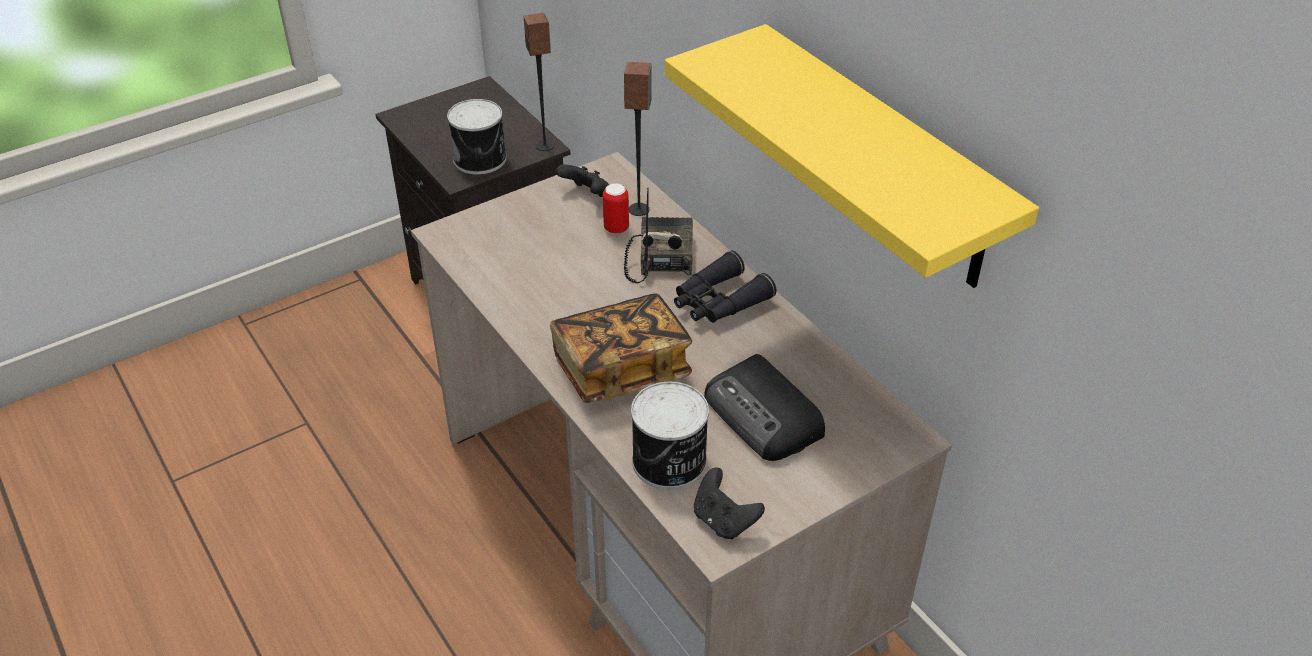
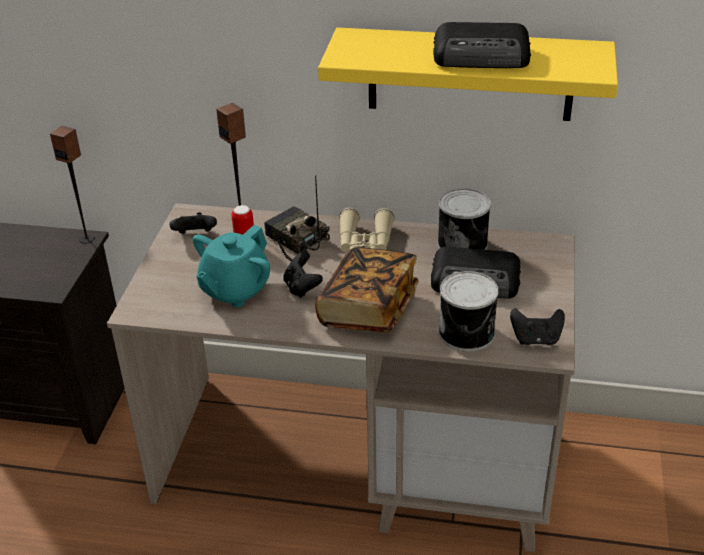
camera: 45 degrees left, 5 degrees down
can [447,99,507,175] -> can moved to [437,188,491,250]
black binoculars [674,250,776,323] -> beige binoculars [339,208,394,252]
none -> turquoise teapot [193,225,270,307]
none -> black game controller [283,252,323,298]
none -> radio [433,22,531,68]

